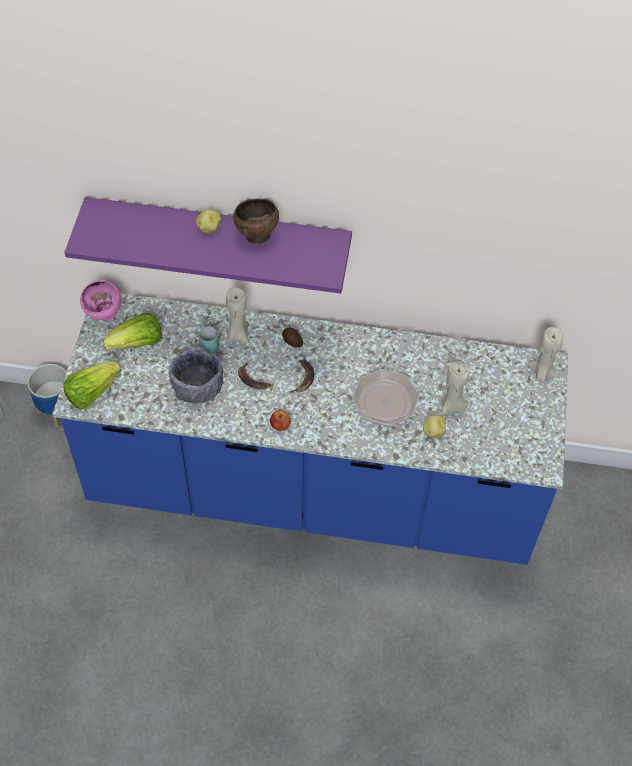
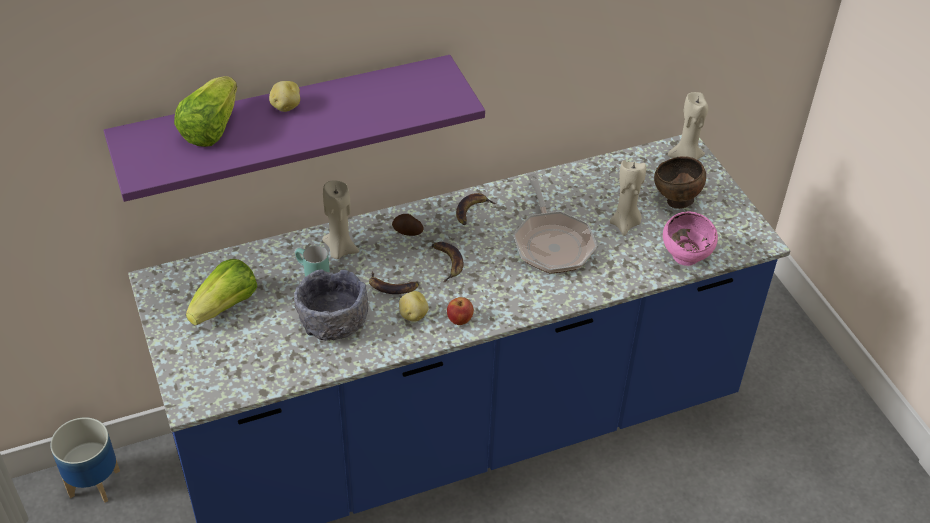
camera: 30 degrees left, 10 degrees down
lettuce [63,361,121,410] -> lettuce moved to [174,76,237,147]
pink bowl [80,280,121,321] -> pink bowl moved to [663,212,718,266]
brown bowl [233,198,279,244] -> brown bowl moved to [654,156,706,209]
potato [423,415,446,438] -> potato moved to [399,291,429,322]
none -> banana [456,193,496,225]

